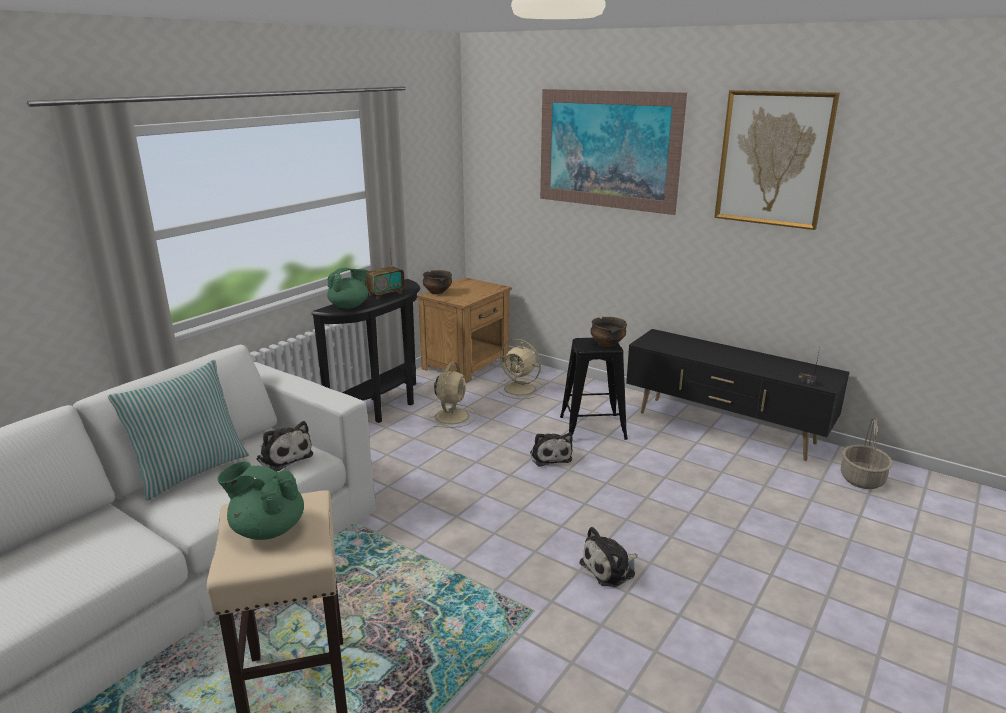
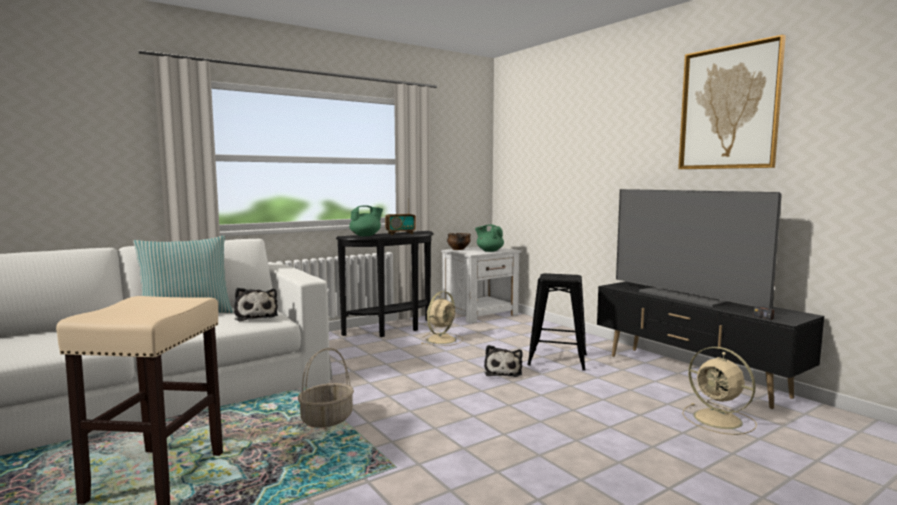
camera: 20 degrees right, 15 degrees down
green teapot [218,461,304,540] -> green teapot moved to [475,224,504,252]
brown nightstand [417,277,512,383] -> white nightstand [441,247,521,324]
beige fan [497,339,545,399] -> beige fan moved to [682,347,757,435]
picture [540,89,687,215] -> none
plush toy [579,527,638,587] -> none
bowl [590,317,627,347] -> none
basket [841,417,893,489] -> basket moved to [298,348,354,428]
none -> television [616,189,782,309]

